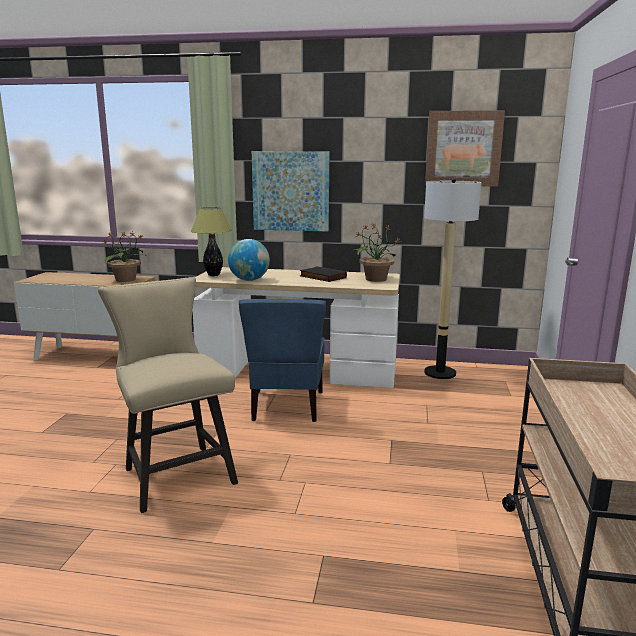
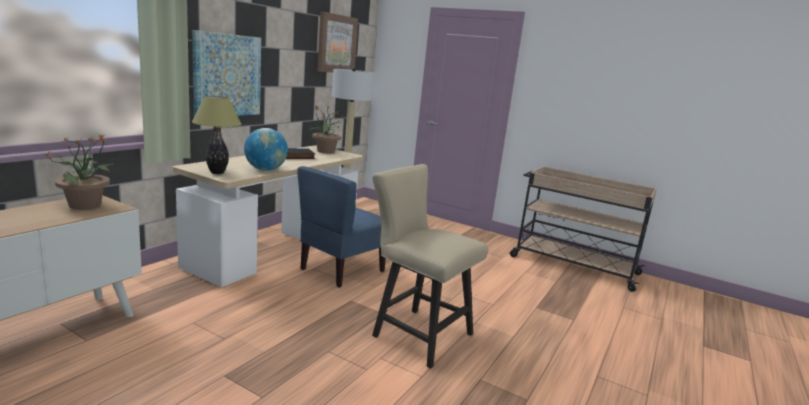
camera: 70 degrees left, 0 degrees up
beige chair [98,277,238,513] -> beige chair turned 45 degrees clockwise [372,164,488,369]
blue chair [239,299,326,422] -> blue chair turned 105 degrees clockwise [297,166,386,288]

